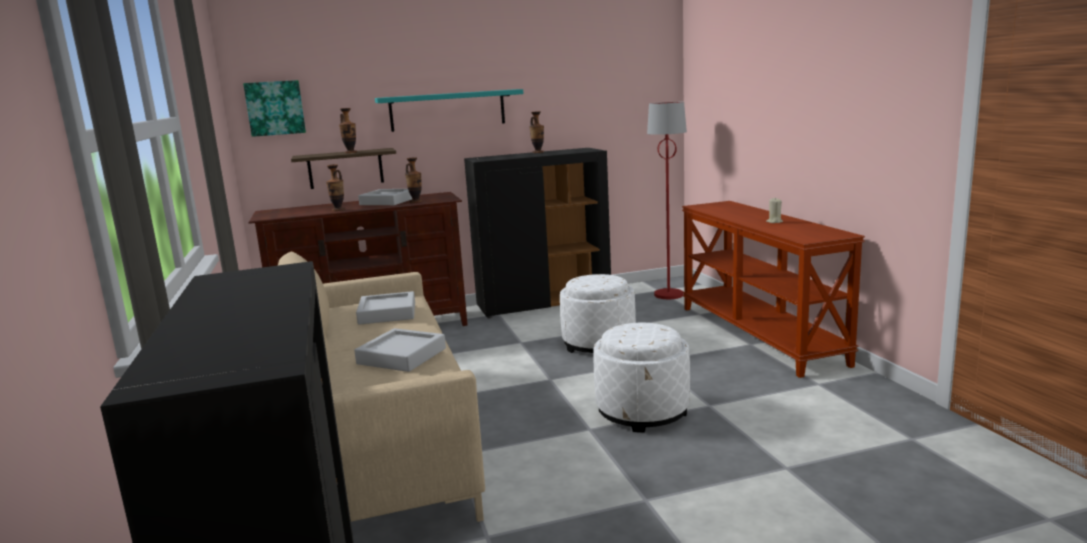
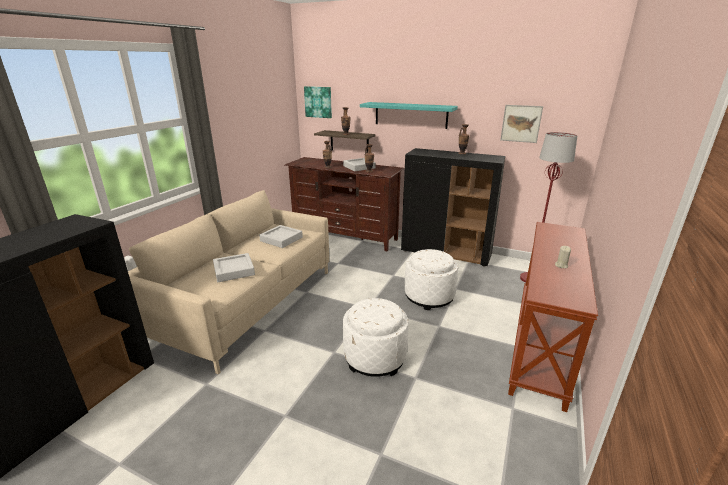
camera: 40 degrees right, 10 degrees up
none -> picture [500,105,543,143]

